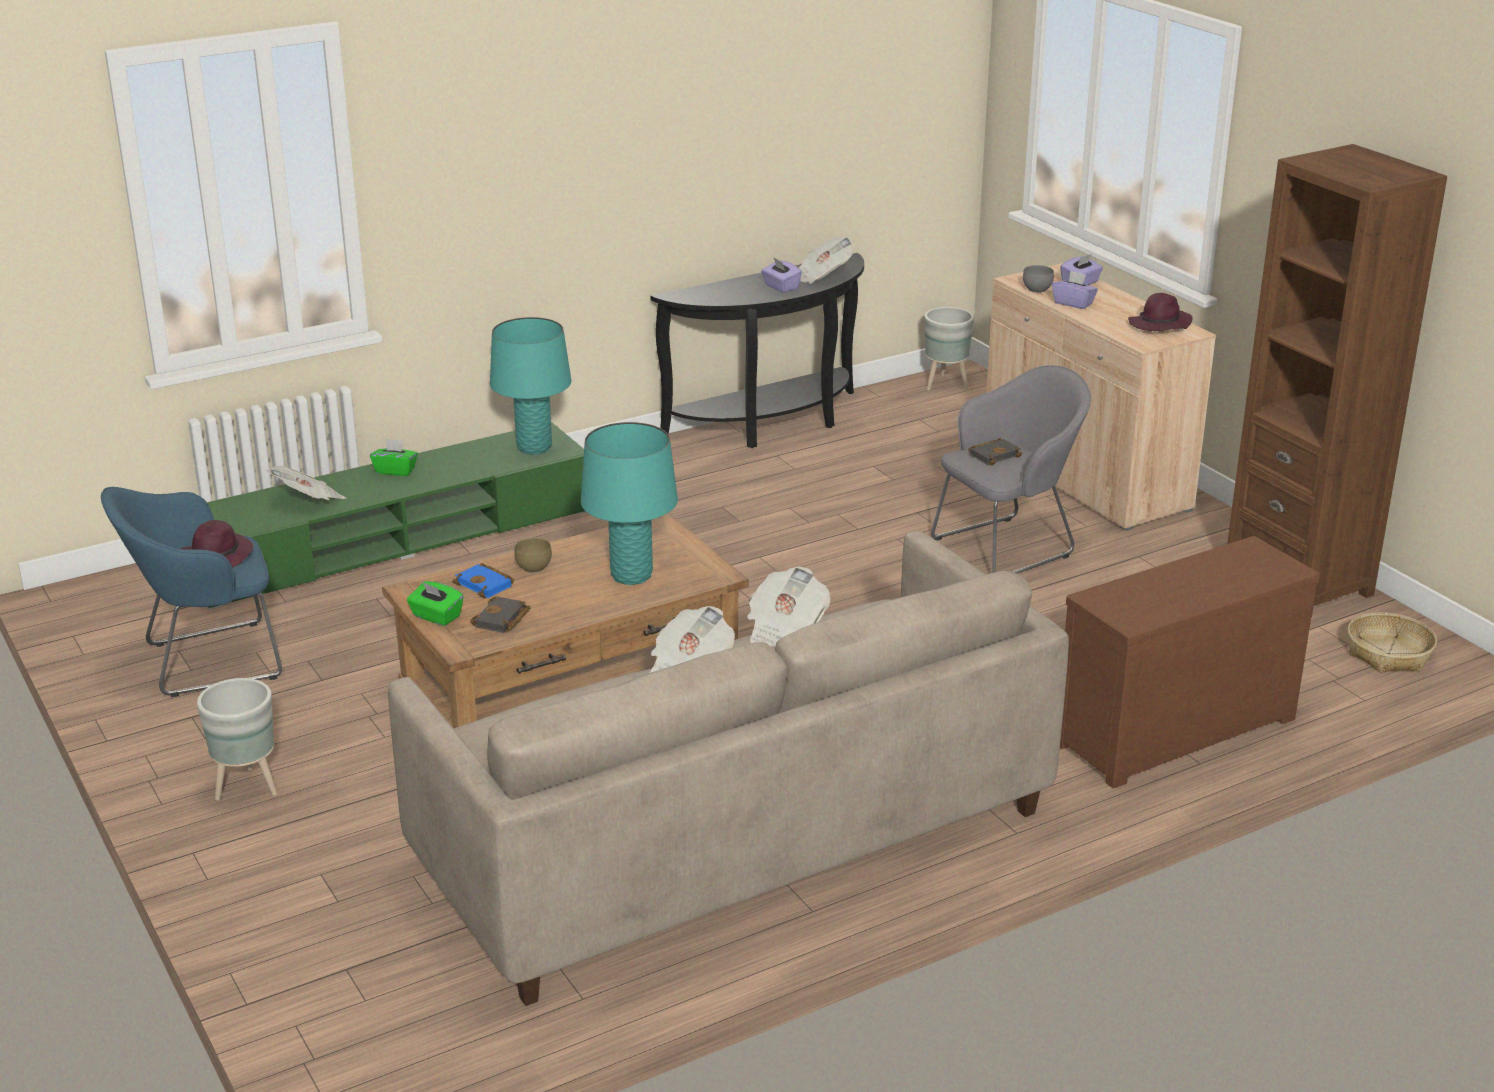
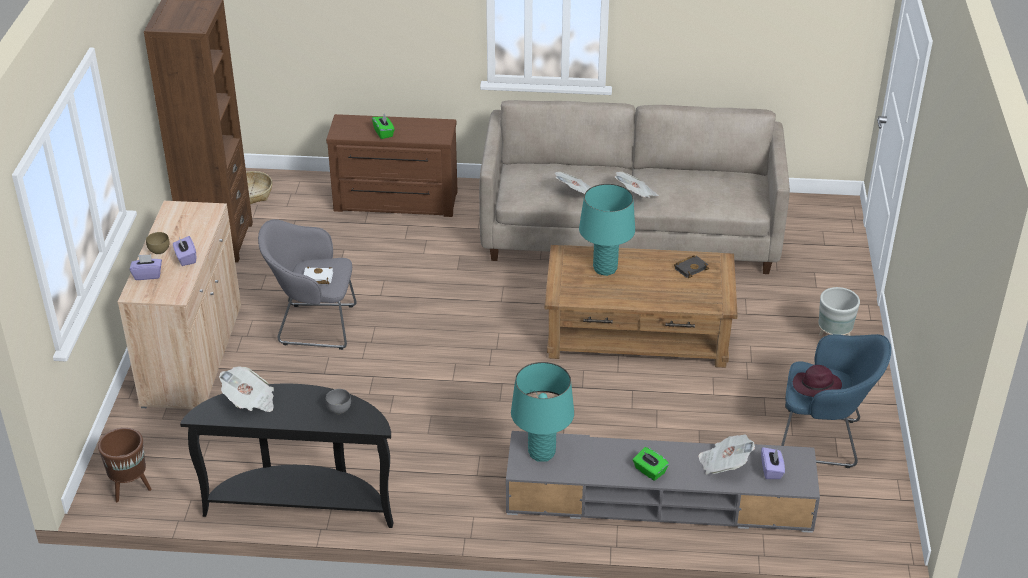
camera: 145 degrees left, 10 degrees up
green tv stand [207,422,586,610] -> grey tv stand [506,431,820,533]
green tissue box [407,581,464,626] -> green tissue box moved to [372,114,395,139]
blue book [453,563,514,598] -> none
brown bowl [514,538,552,573] -> brown bowl moved to [146,232,170,254]
purple tissue box [761,258,802,293] -> purple tissue box moved to [761,447,785,479]
grey planter [924,307,974,390] -> brown planter [98,428,152,502]
black book [969,438,1022,465] -> white book [304,267,333,284]
grey bowl [1023,265,1054,293] -> grey bowl moved to [326,389,351,414]
purple hat [1128,293,1193,331] -> none

